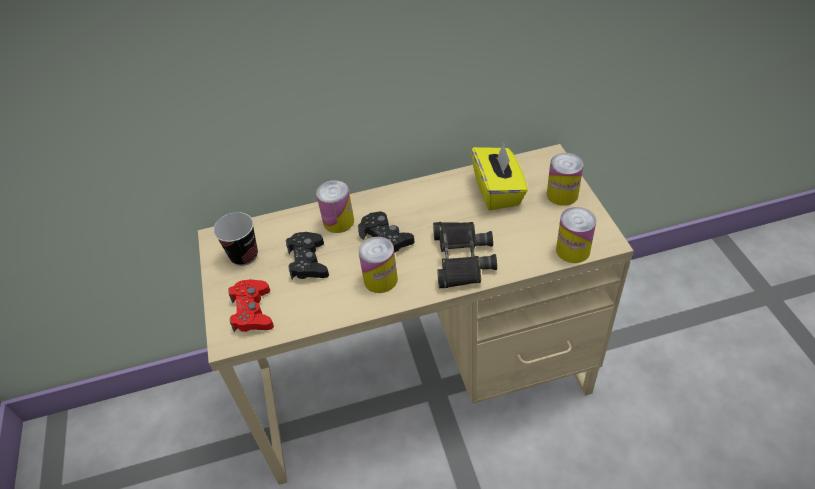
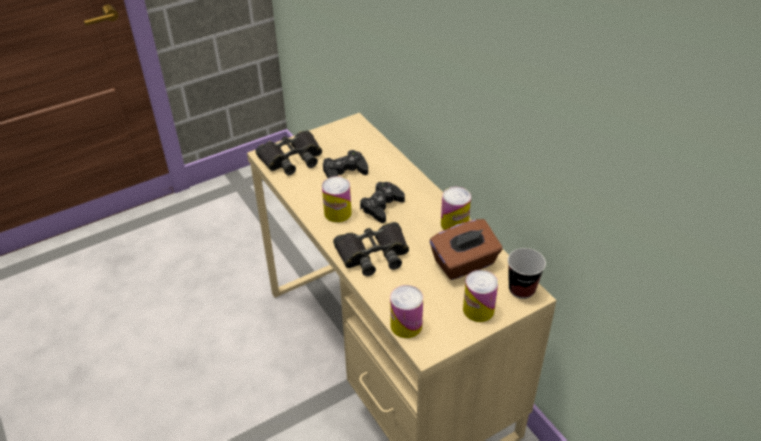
camera: 70 degrees right, 5 degrees down
cup [213,212,258,266] -> cup moved to [508,248,546,299]
red game controller [228,279,274,332] -> black binoculars [256,131,322,175]
can [316,180,354,233] -> can moved to [441,187,471,230]
yellow tissue box [471,143,528,211] -> brown tissue box [430,219,502,280]

